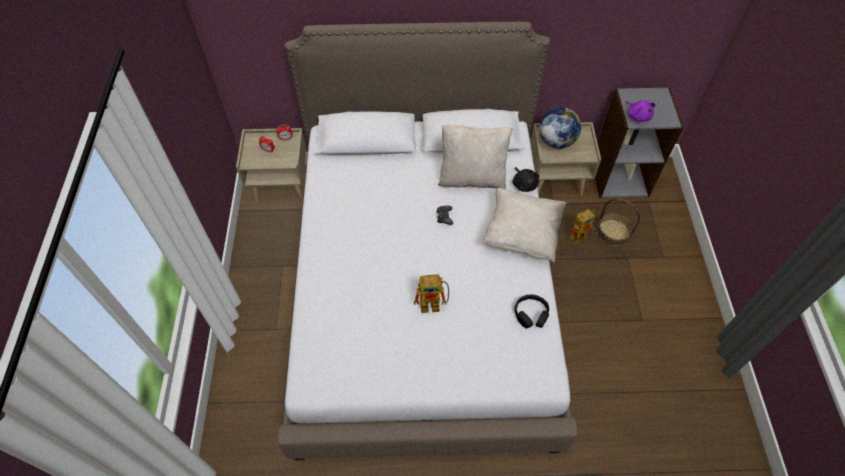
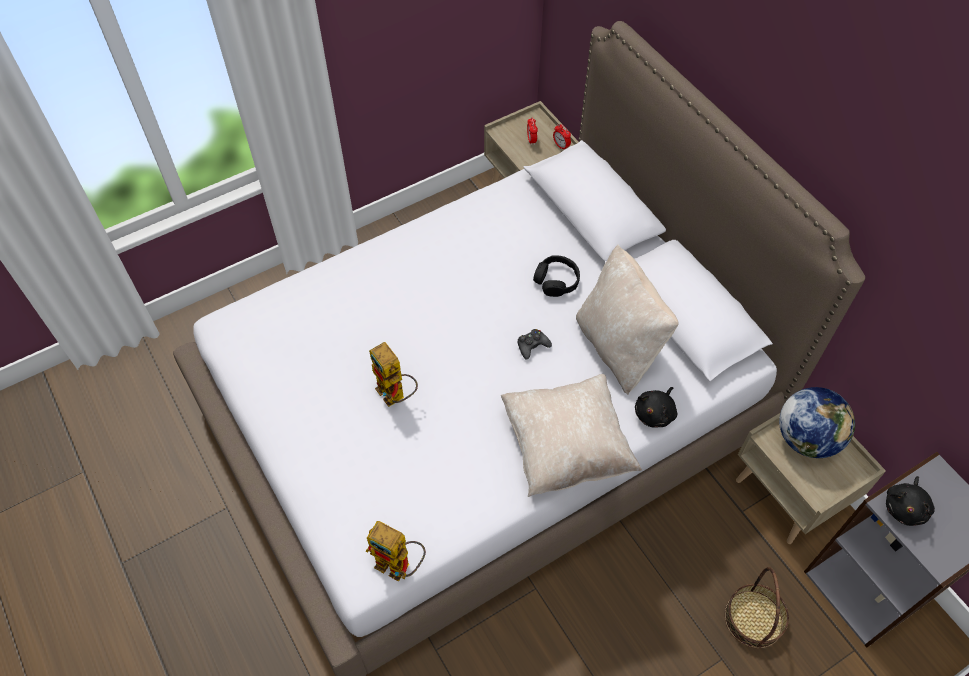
camera: 60 degrees right, 0 degrees up
black headphones [514,295,549,328] -> black headphones moved to [533,255,580,297]
toy robot [570,209,595,244] -> toy robot moved to [366,521,426,582]
purple plush toy [626,100,656,122] -> black plush toy [886,476,935,526]

